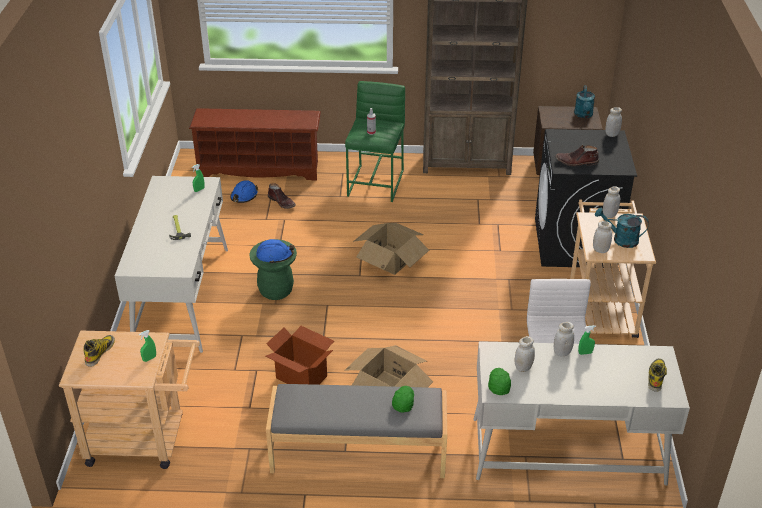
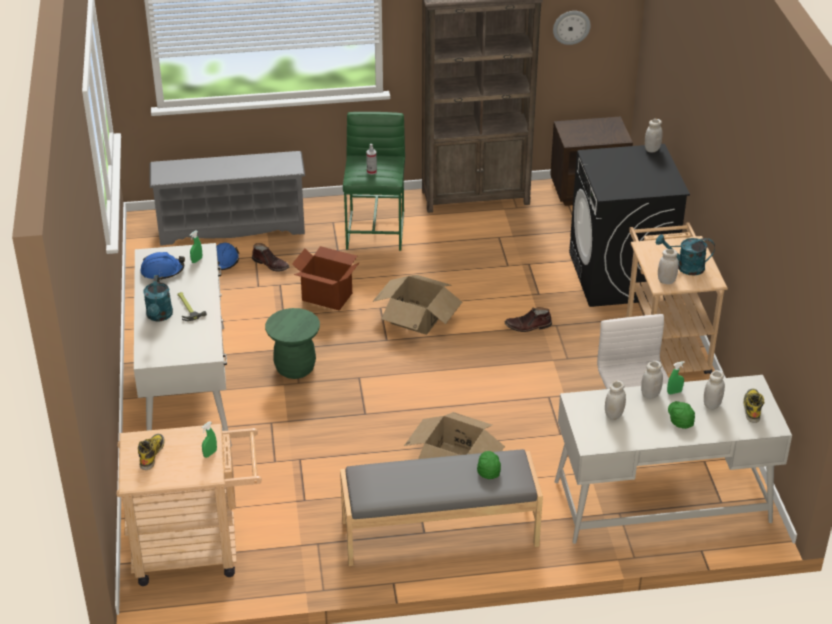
camera: 10 degrees left, 0 degrees up
brown shoe rack [189,108,321,181] -> grey shoe rack [150,151,305,246]
blue hard hat [256,239,294,264] -> blue hard hat moved to [141,252,185,281]
cardboard box [265,326,334,385] -> cardboard box moved to [292,246,360,310]
green cap [488,368,511,395] -> green cap moved to [668,401,695,429]
brown boot [555,145,599,166] -> brown boot moved to [505,307,552,332]
turquoise watering can [574,85,595,118] -> turquoise watering can moved to [143,275,173,321]
white jar [603,186,620,218] -> white jar moved to [704,370,725,409]
none -> wall clock [553,11,591,45]

